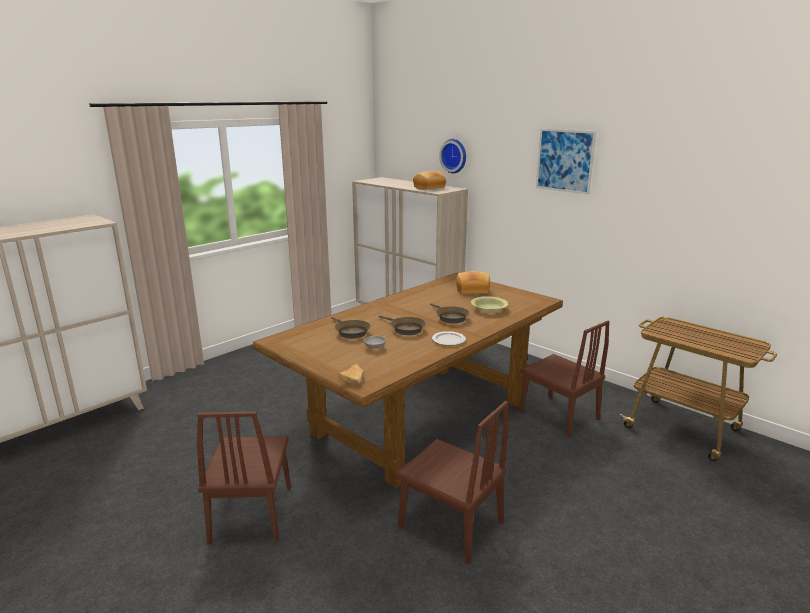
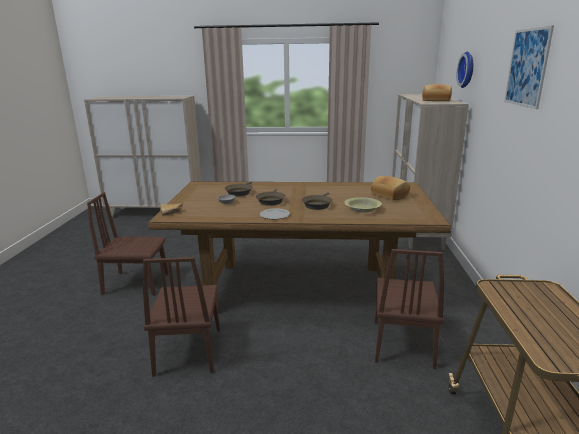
camera: 50 degrees right, 0 degrees up
brown chair [197,412,291,544] -> brown chair turned 45 degrees clockwise [87,192,169,295]

